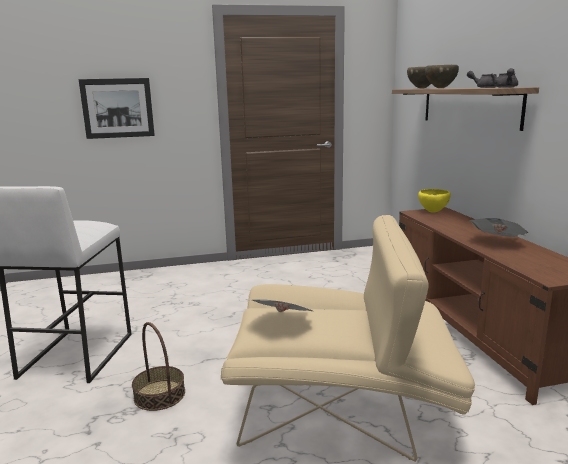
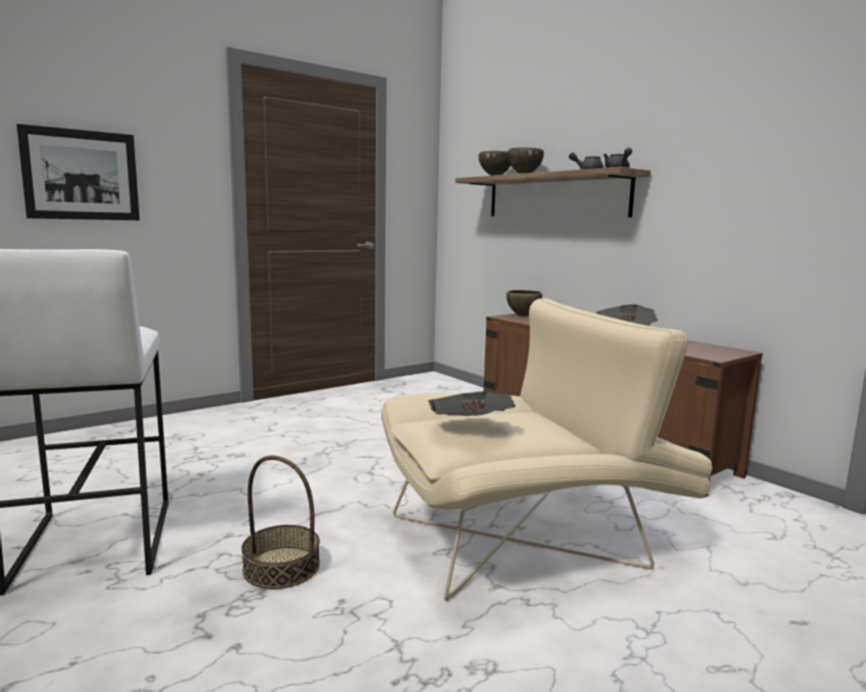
camera: 25 degrees left, 5 degrees down
yellow bowl [418,189,451,213] -> brown bowl [506,290,542,316]

